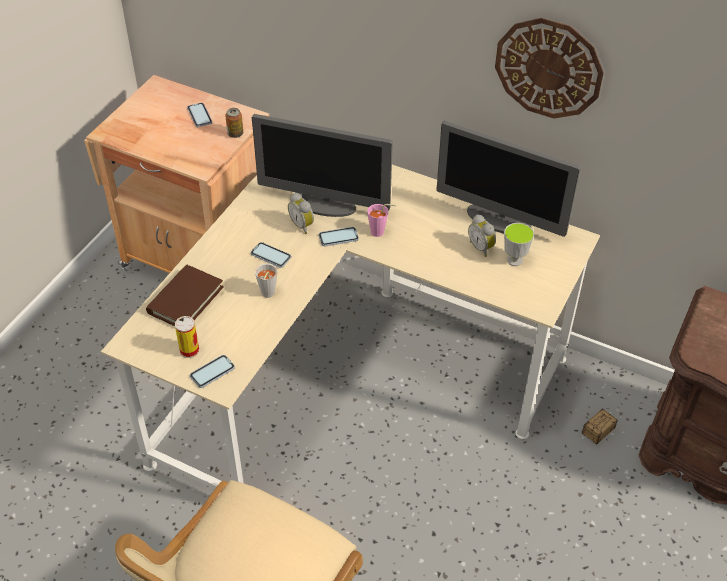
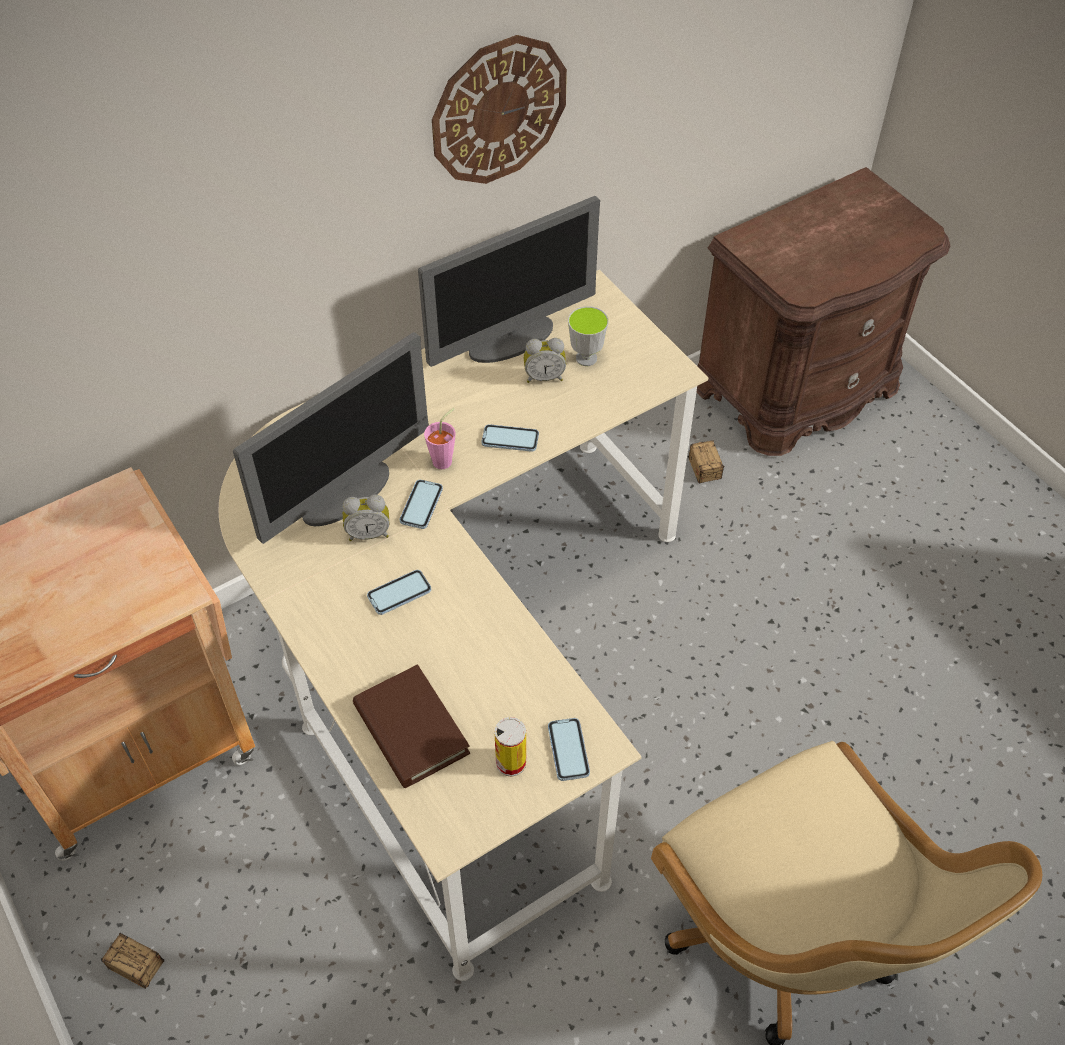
camera: 60 degrees left, 5 degrees up
phone [187,103,212,127] -> phone moved to [482,424,539,452]
can [225,108,243,138] -> none
grey cup [255,264,277,298] -> none
none -> storage box [101,933,199,989]

